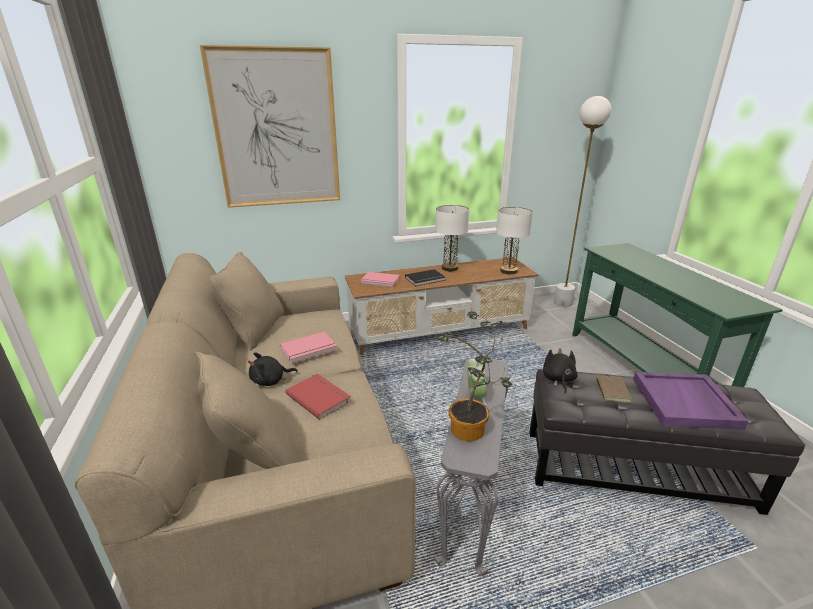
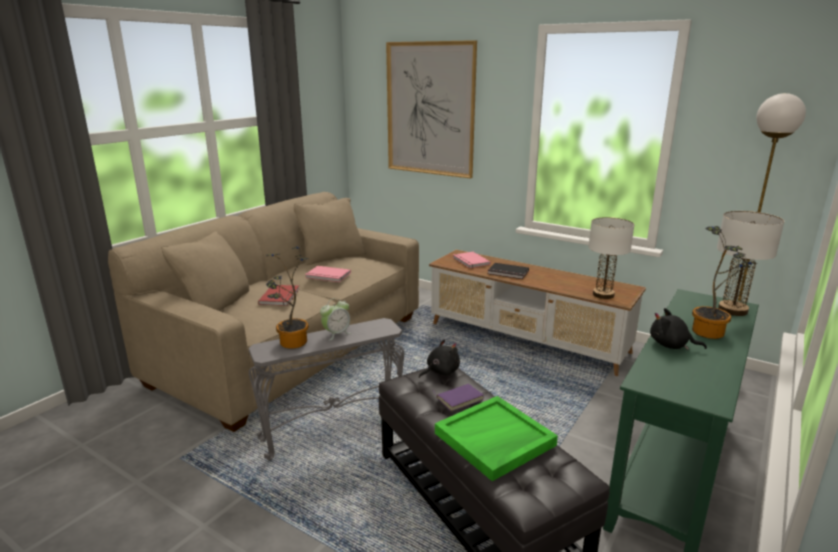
camera: 50 degrees right, 5 degrees down
black plush toy [248,352,298,386] -> black plush toy moved to [650,308,707,350]
table lamp [435,205,469,271] -> table lamp moved to [717,211,784,316]
brown book [596,376,632,403] -> purple book [434,384,484,411]
purple tray [633,372,749,430] -> green tray [435,396,558,481]
none -> potted plant [692,226,757,339]

